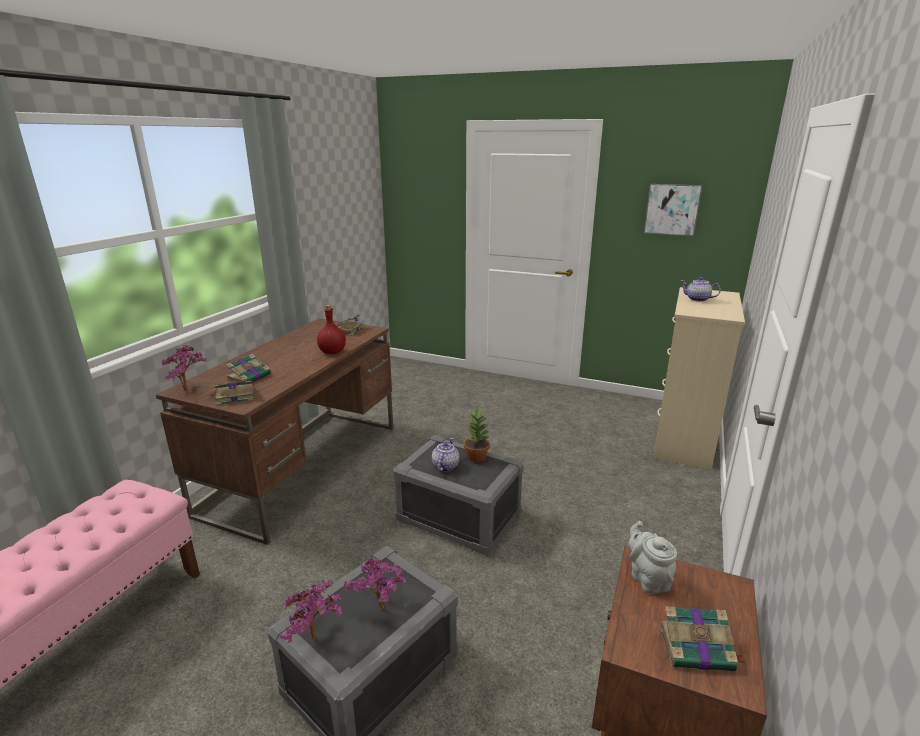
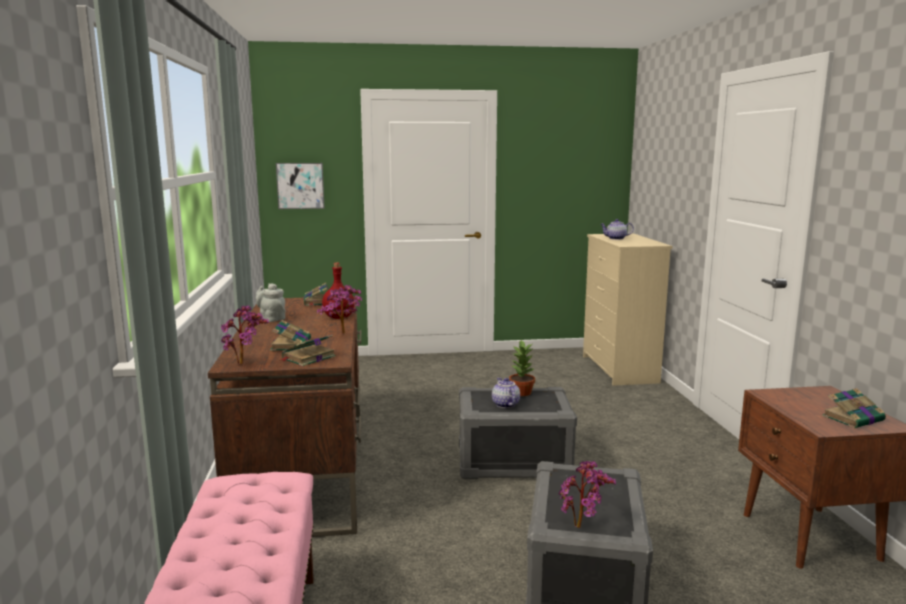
camera: 30 degrees left, 10 degrees down
potted plant [344,557,406,610] -> potted plant moved to [317,285,362,333]
grey teapot [629,521,677,594] -> grey teapot moved to [256,283,286,322]
picture [644,184,702,236] -> picture moved to [276,163,324,209]

